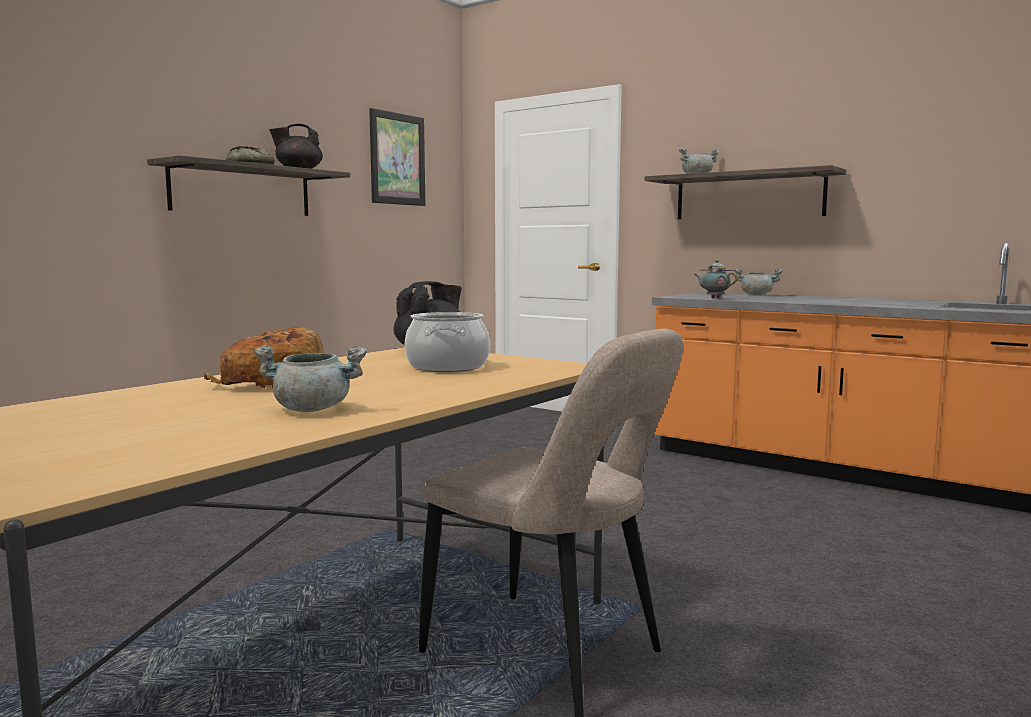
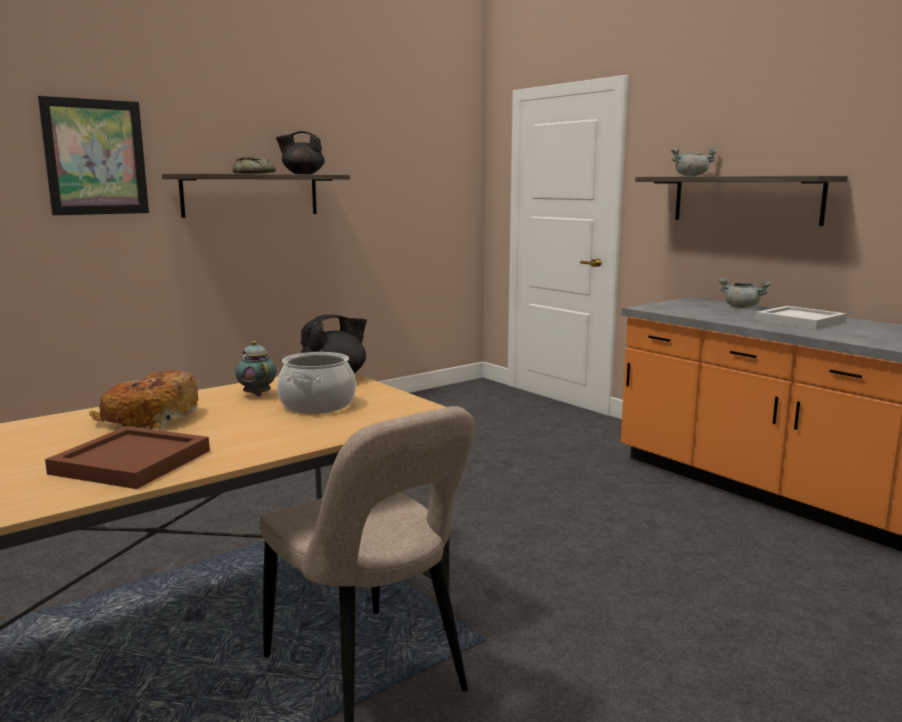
camera: 15 degrees right, 5 degrees up
grey cooking pot [253,345,367,412] -> brown tray [45,426,210,489]
picture [369,108,425,206] -> picture moved to [38,96,149,215]
teapot [694,260,737,299] -> teapot moved to [235,341,276,397]
none -> white tray [755,306,847,330]

